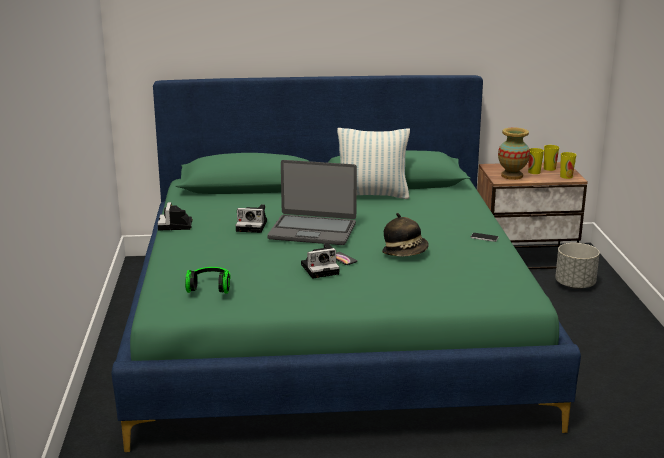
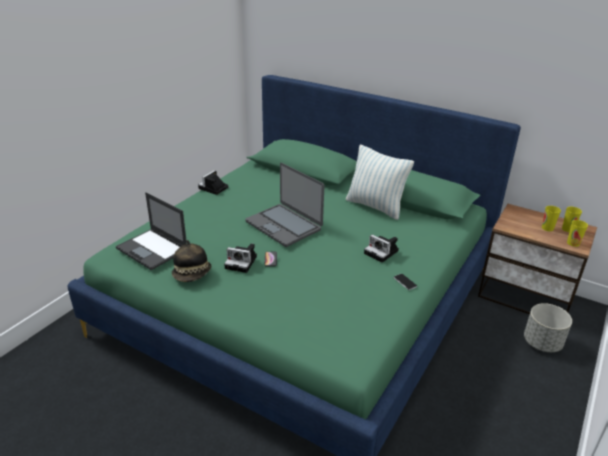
camera: 35 degrees right, 10 degrees up
headphones [185,267,230,294] -> laptop [116,192,187,270]
camera [235,204,267,233] -> camera moved to [364,235,399,263]
hat [382,213,429,257] -> hat moved to [172,240,211,282]
vase [498,128,530,180] -> none

